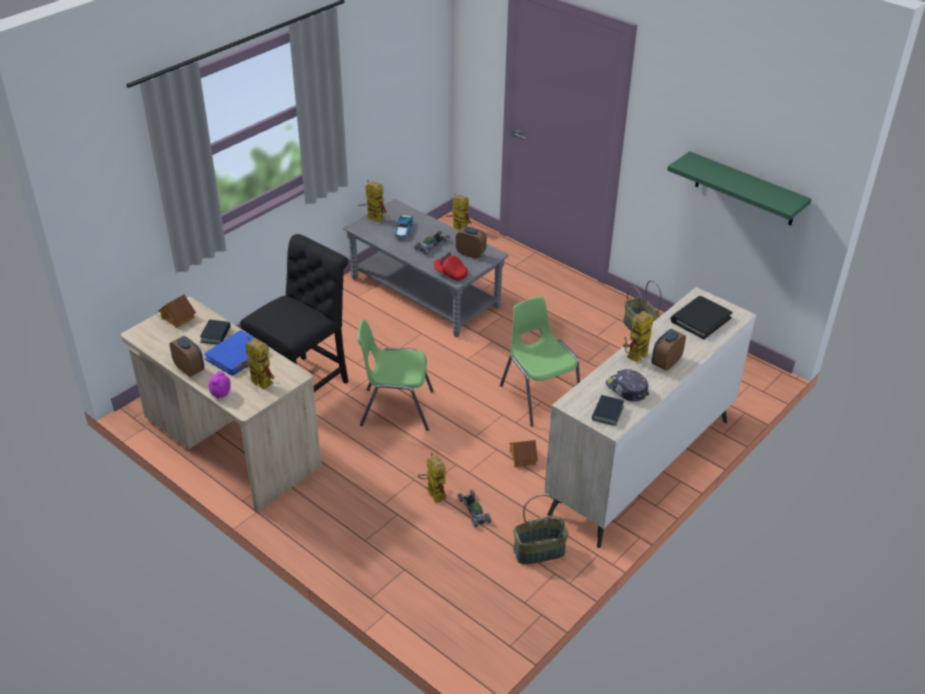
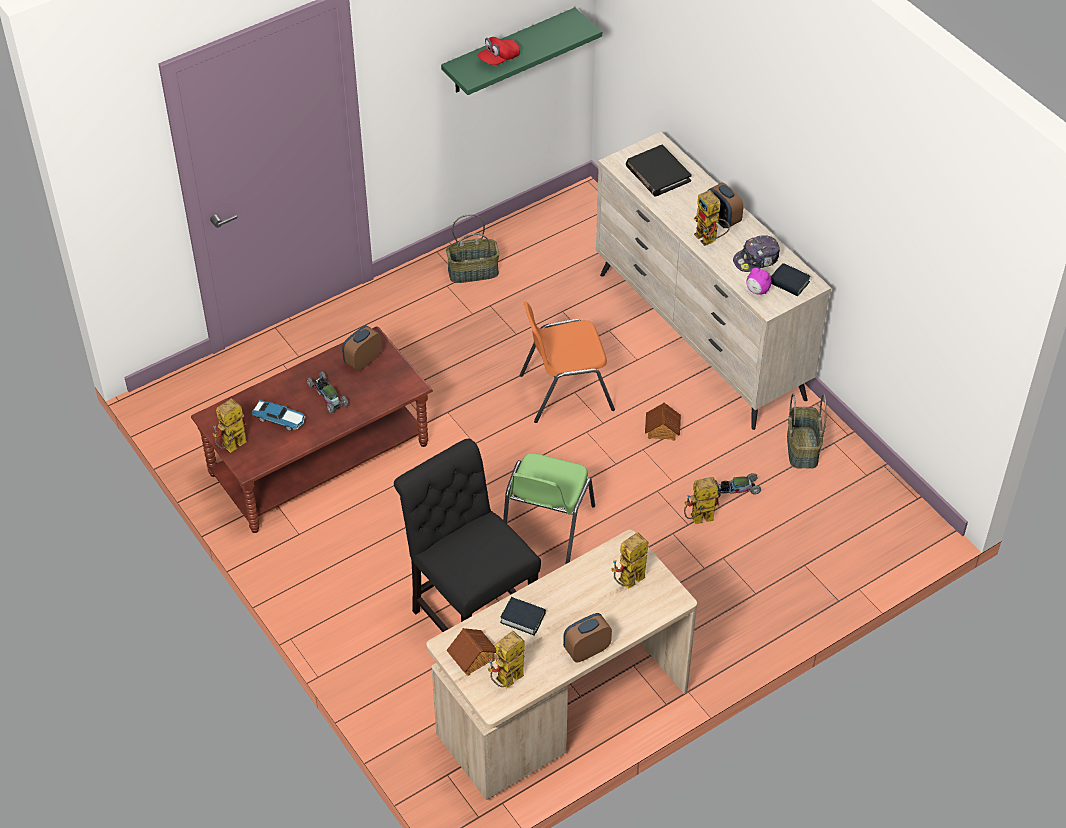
camera: 75 degrees left, 10 degrees up
blue book [204,330,269,375] -> none
alarm clock [208,371,231,399] -> alarm clock moved to [747,268,771,295]
grey coffee table [343,199,509,337] -> brown coffee table [191,326,433,533]
red cap [434,252,468,281] -> red cap moved to [478,37,520,65]
toy robot [445,194,471,230] -> toy robot moved to [488,631,525,689]
green chair [500,297,580,426] -> orange chair [520,302,615,423]

